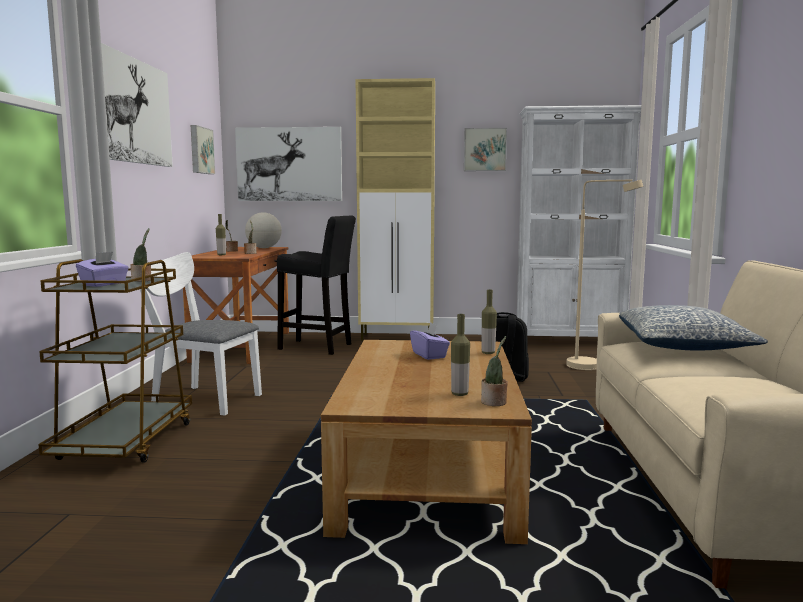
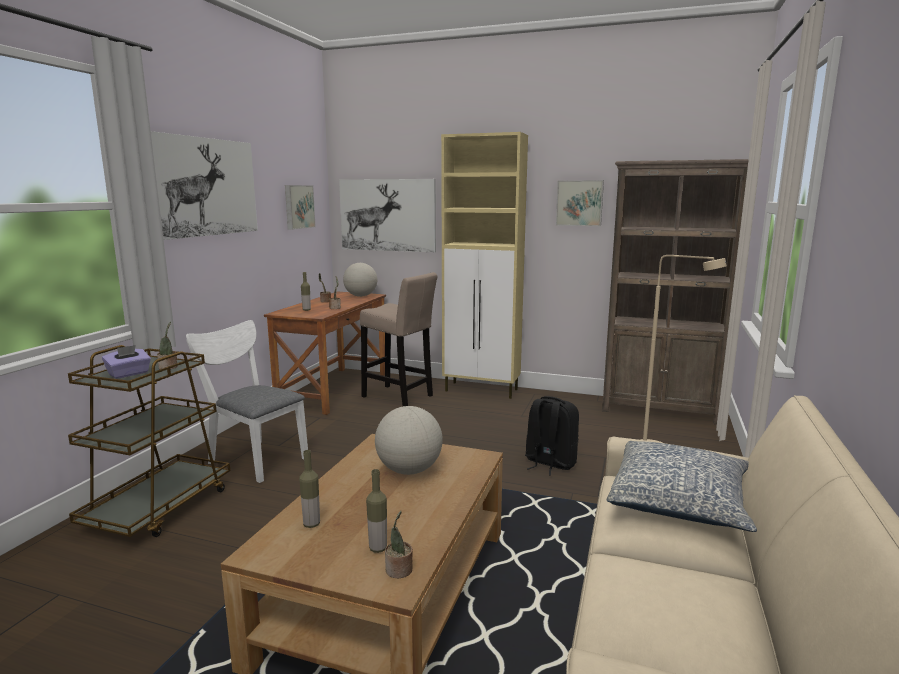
camera: 15 degrees right, 5 degrees up
black stool [277,215,356,355] -> beige stool [360,272,437,406]
purple tissue box [410,322,450,360] -> globe [375,406,443,475]
bottle [482,290,497,354] -> bottle moved to [299,450,320,528]
white bookcase [517,105,641,337] -> brown bookcase [602,159,749,425]

